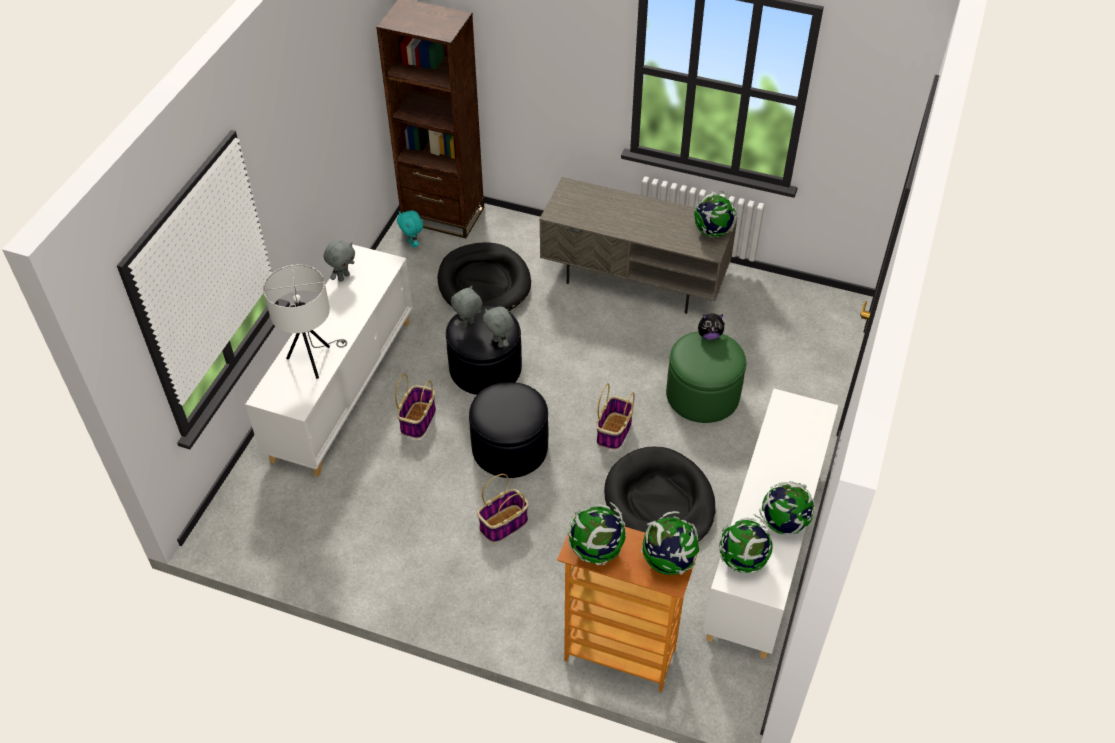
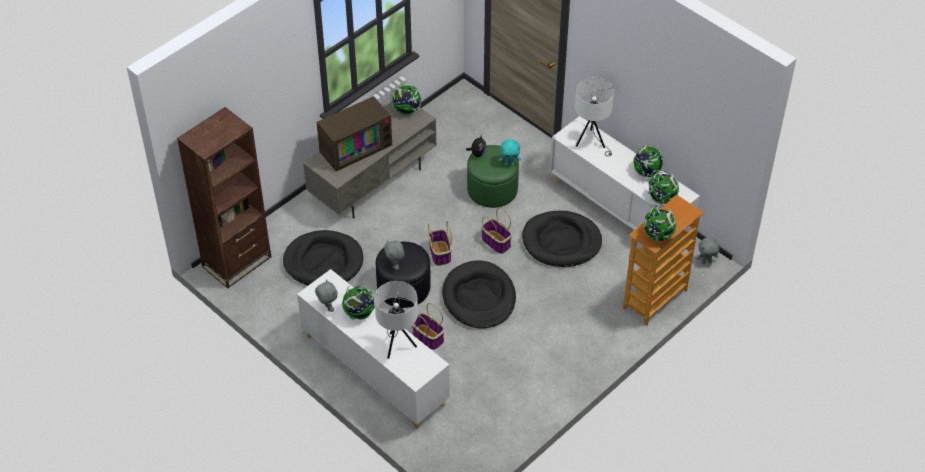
camera: 65 degrees left, 0 degrees up
turquoise plush toy [397,211,423,248] -> turquoise plush toy moved to [499,139,521,166]
black ottoman [469,382,548,478] -> black dog bed [442,260,516,329]
basket [477,474,529,542] -> basket moved to [428,221,452,266]
grey plush toy [483,307,514,348] -> grey plush toy moved to [696,237,720,264]
globe [641,511,699,575] -> globe moved to [342,286,375,320]
none -> television [317,96,392,171]
none -> white table lamp [575,78,614,157]

